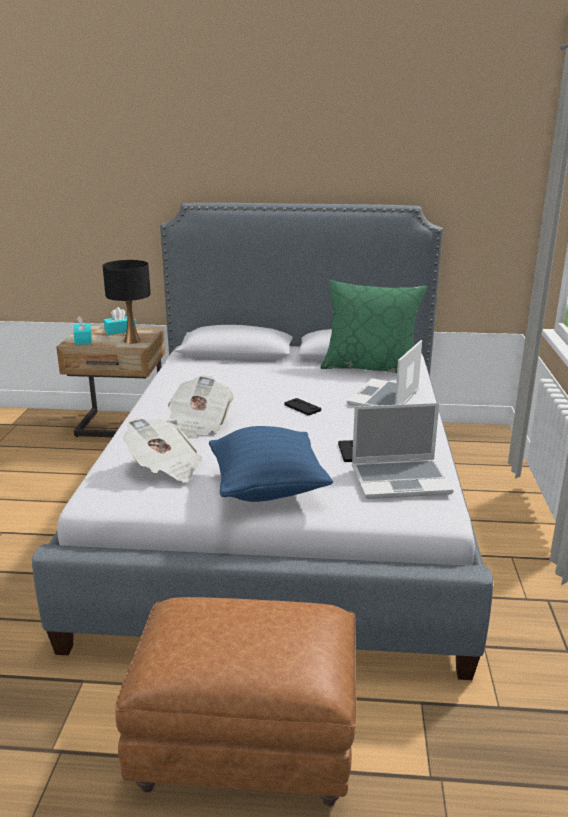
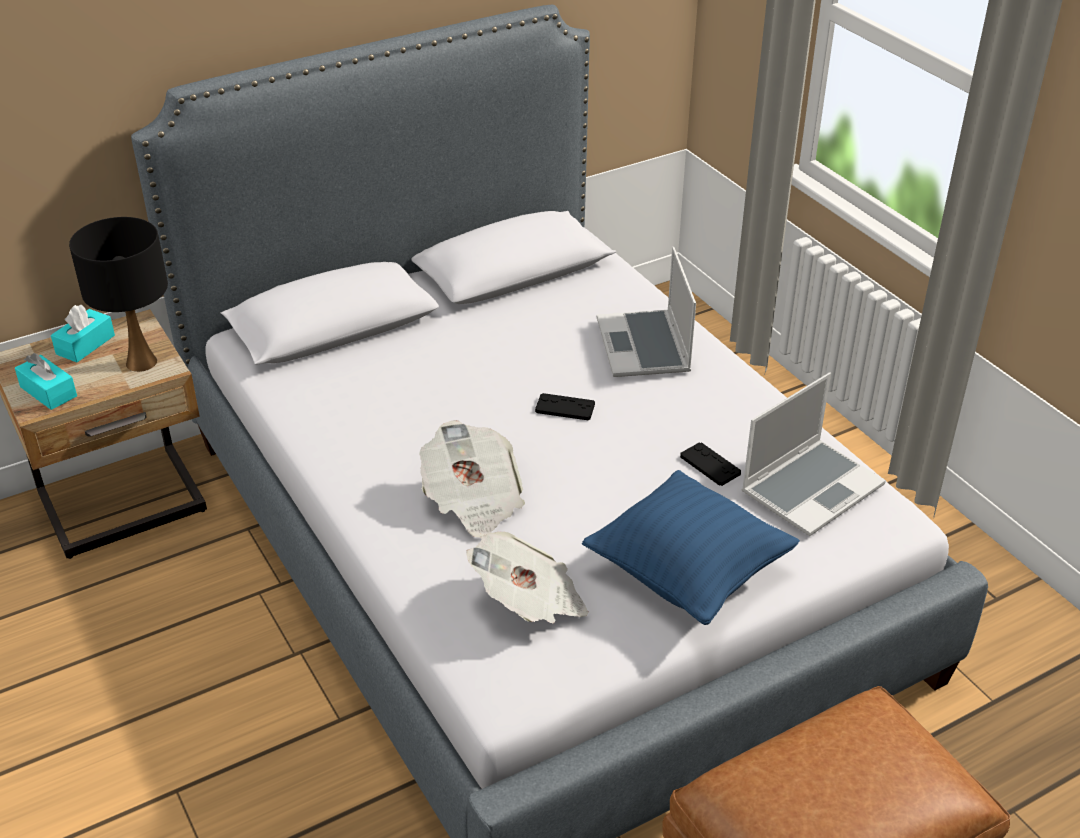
camera: 35 degrees left, 15 degrees up
green pillow [321,280,427,373] -> none

